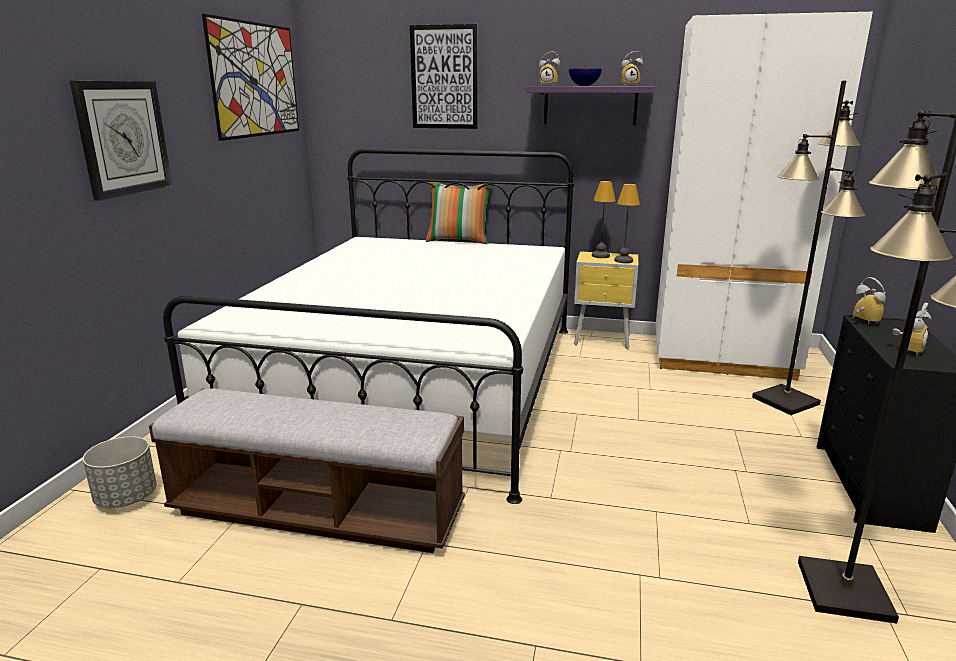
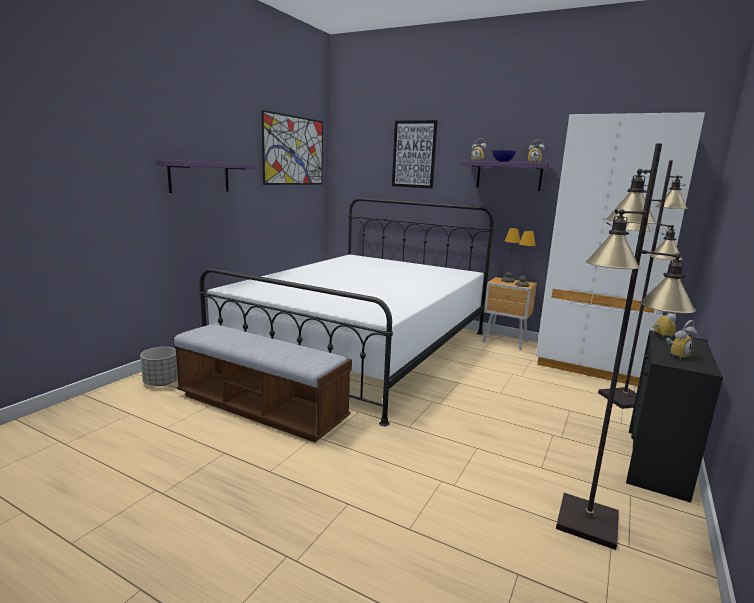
camera: 15 degrees right, 5 degrees down
wall clock [70,81,172,201] -> purple shelf [157,160,259,193]
pillow [426,182,491,244] -> none
yellow nightstand [574,251,638,349] -> brown nightstand [483,277,537,350]

